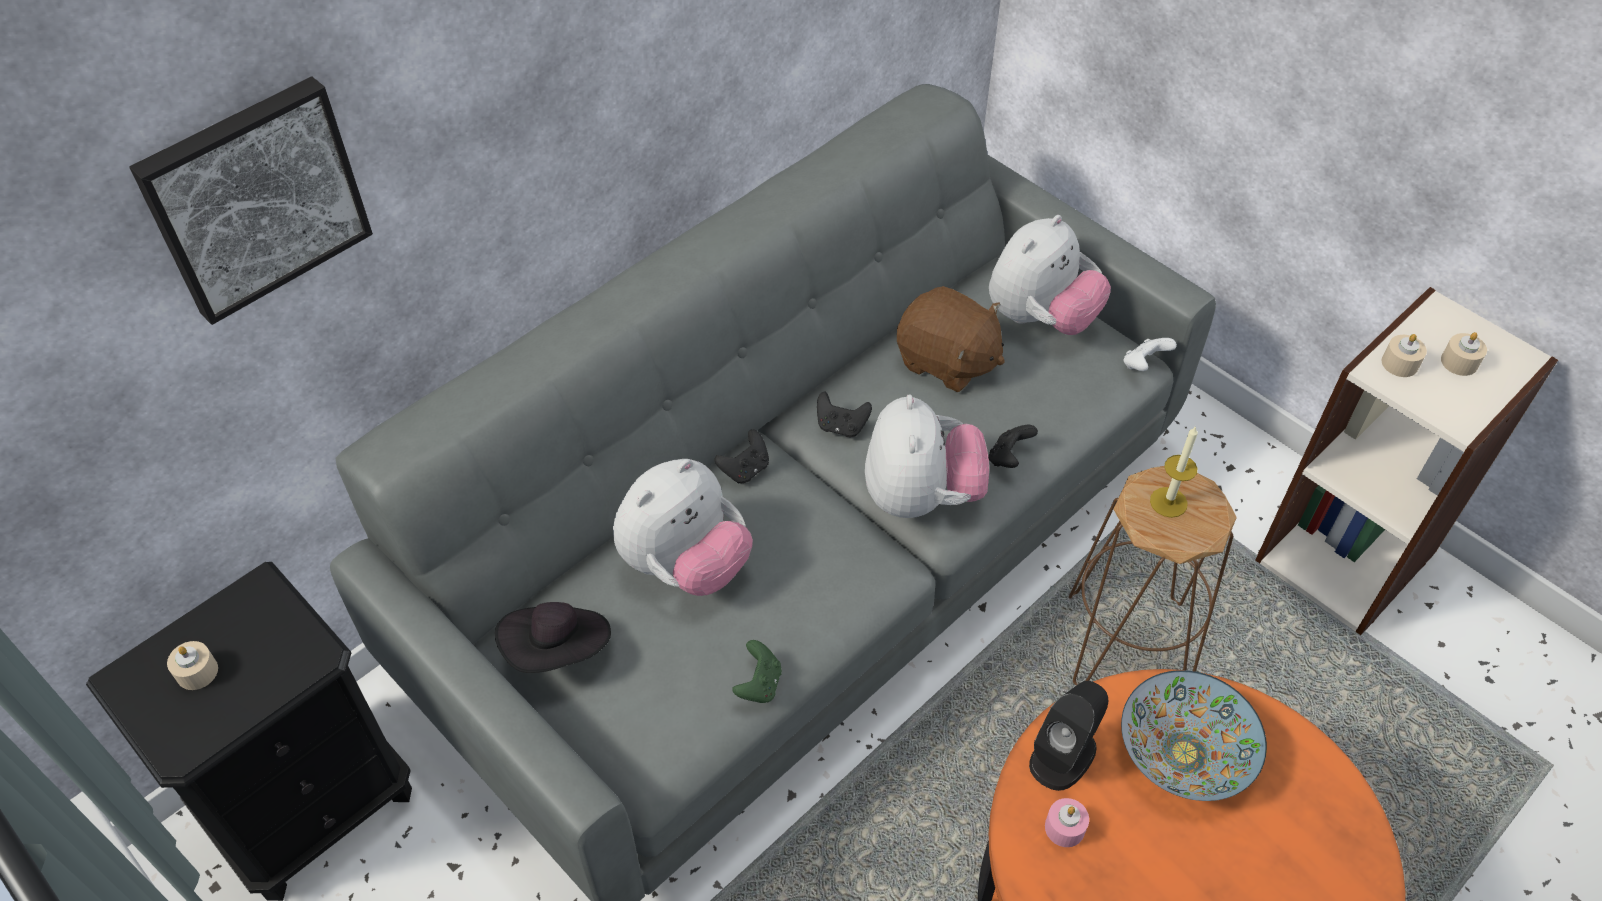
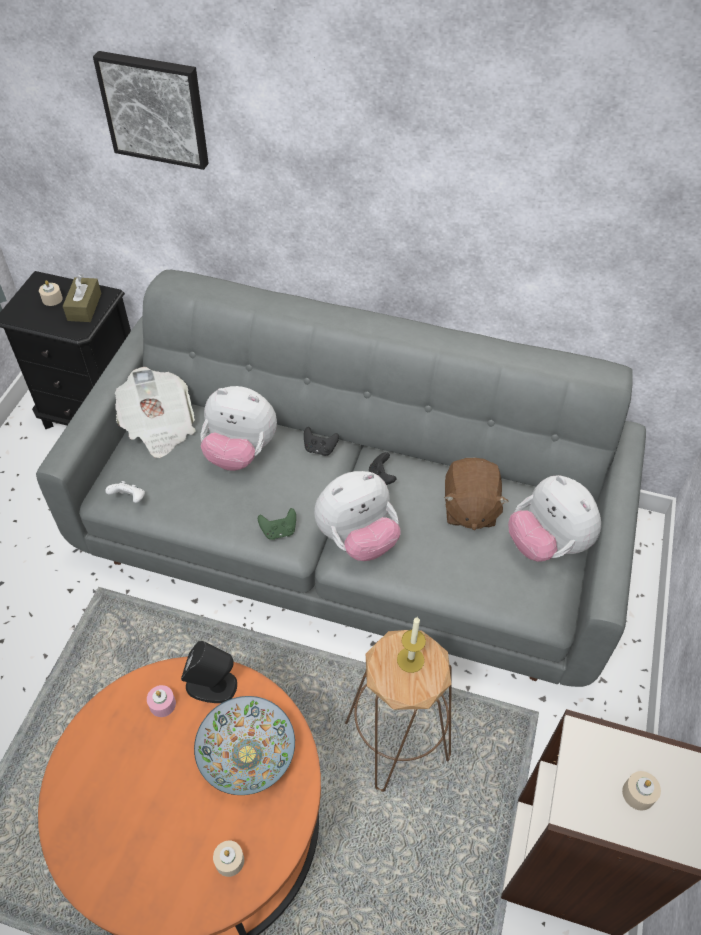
camera: 60 degrees right, 0 degrees up
black hat [495,602,611,673] -> newspaper [115,367,195,458]
green game controller [733,640,782,703] -> green game controller moved to [258,508,296,540]
black game controller [988,425,1038,468] -> none
plush toy [989,215,1111,335] -> plush toy turned 45 degrees clockwise [508,475,601,562]
white game controller [1124,338,1177,371] -> white game controller moved to [105,481,145,503]
beige candle [1382,334,1427,377] -> beige candle moved to [213,840,244,877]
none -> brown tissue box [63,274,101,322]

